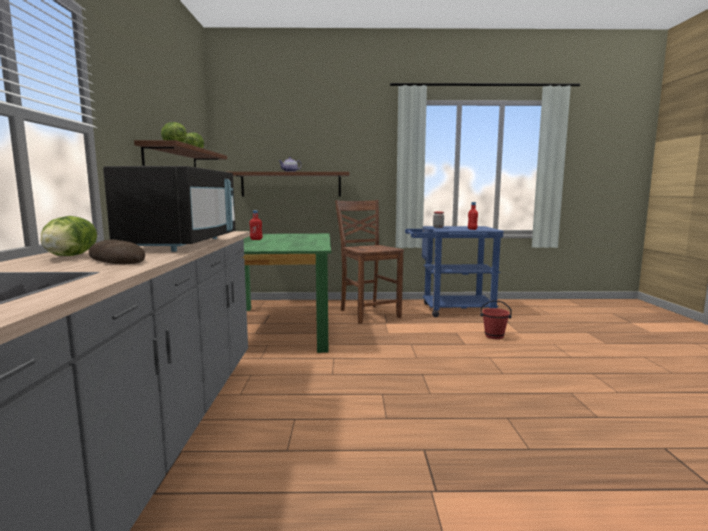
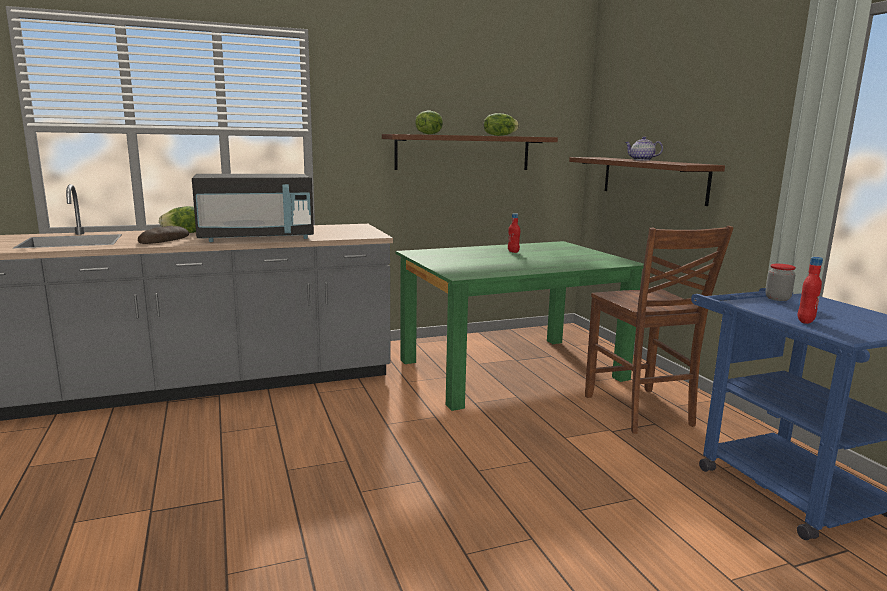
camera: 70 degrees right, 5 degrees up
brown chair [335,200,404,324] -> brown chair turned 120 degrees clockwise [585,226,734,434]
red bucket [480,300,512,339] -> none

